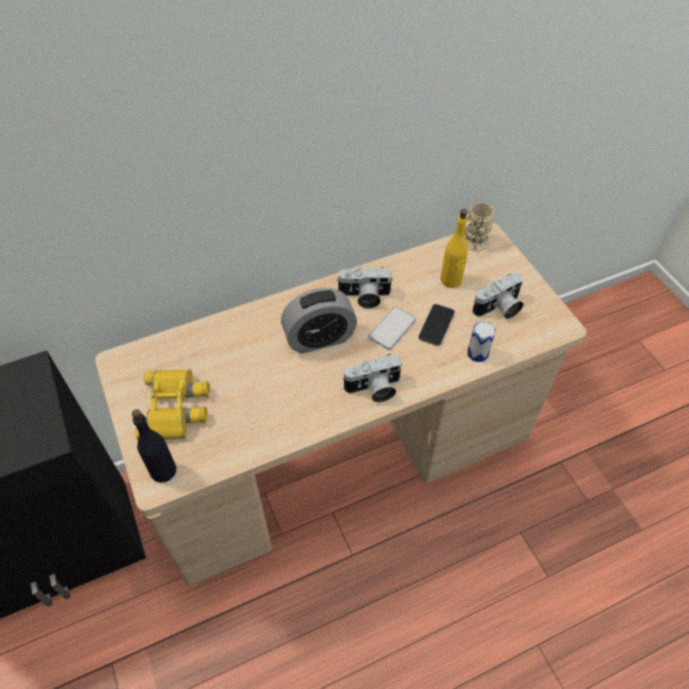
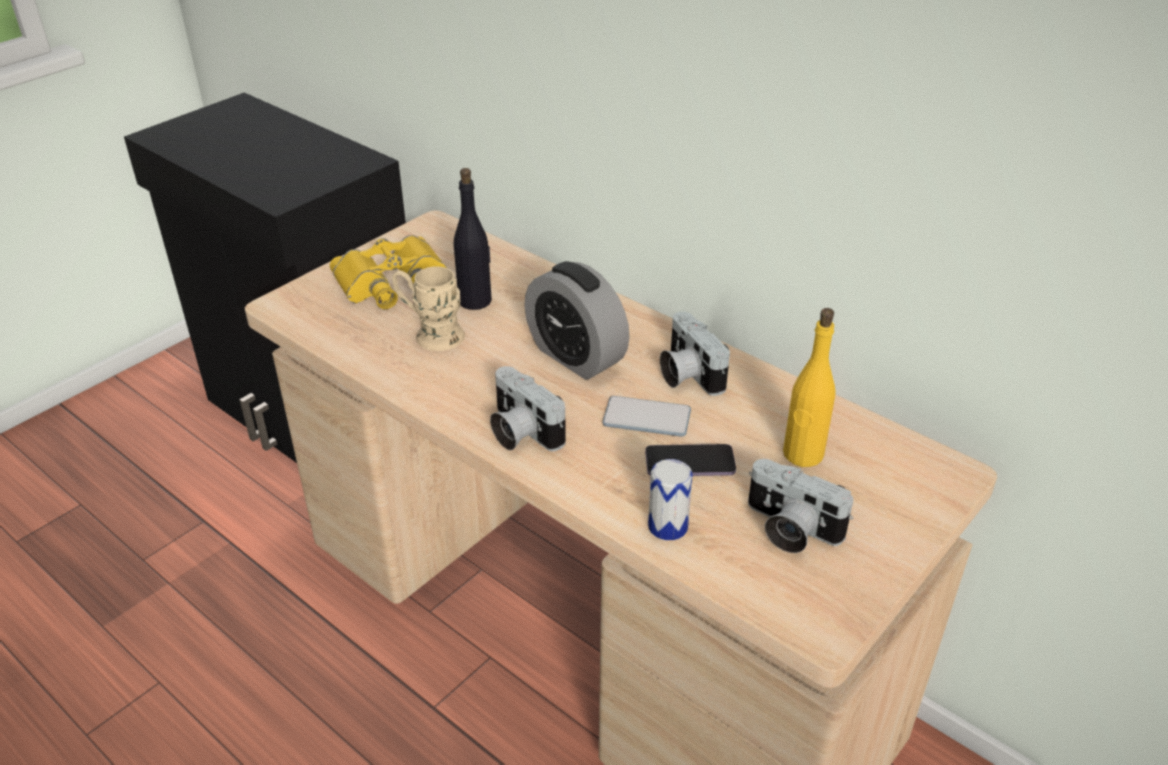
camera: 65 degrees right, 15 degrees down
black bottle [132,409,177,483] -> black bottle moved to [454,168,492,310]
beige mug [464,202,494,252] -> beige mug moved to [392,266,465,351]

